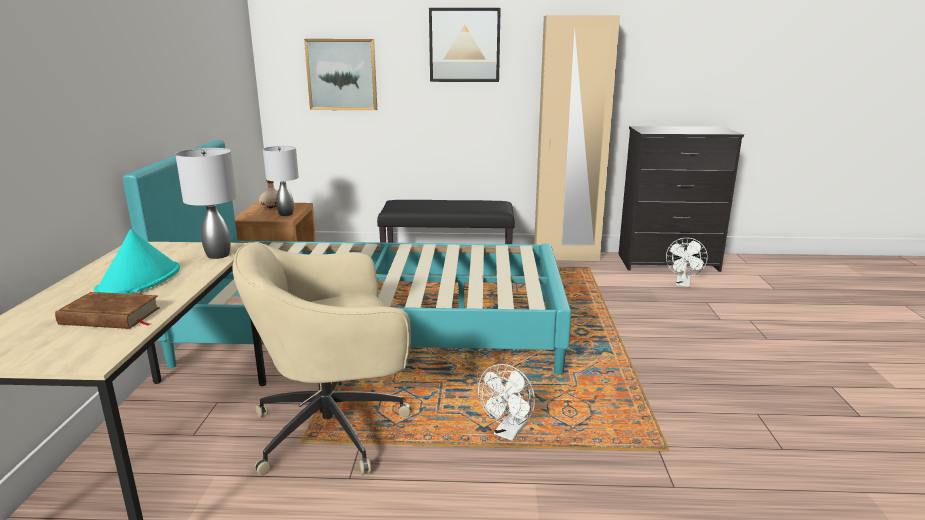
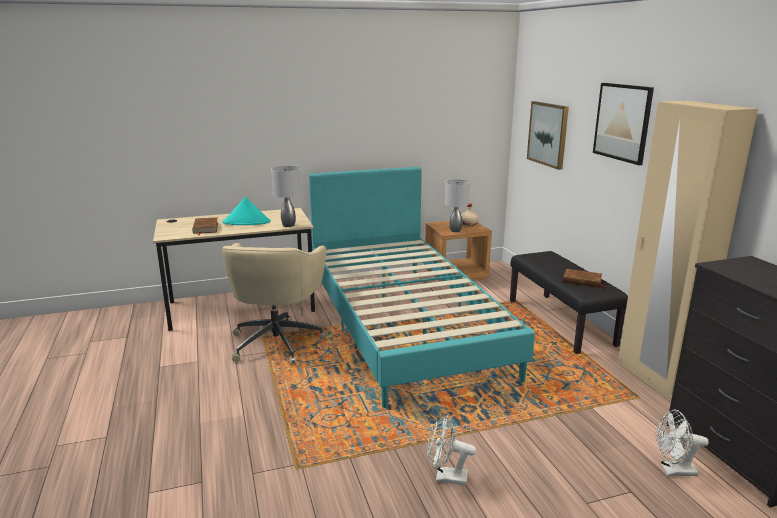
camera: 70 degrees right, 0 degrees up
beige office chair [232,242,412,475] -> beige office chair turned 135 degrees counterclockwise [221,243,328,365]
white fan [478,364,535,441] -> white fan moved to [427,416,476,485]
none -> brown book [563,269,607,288]

